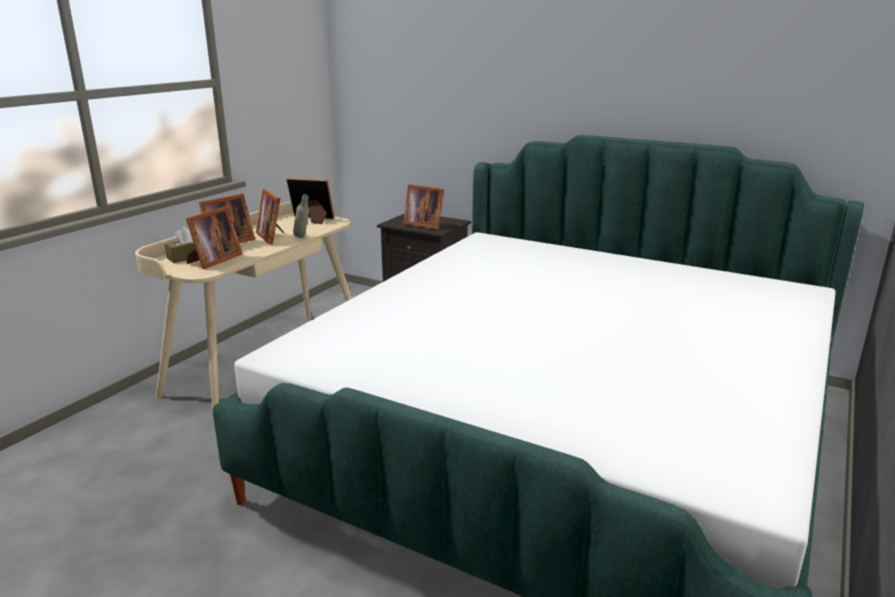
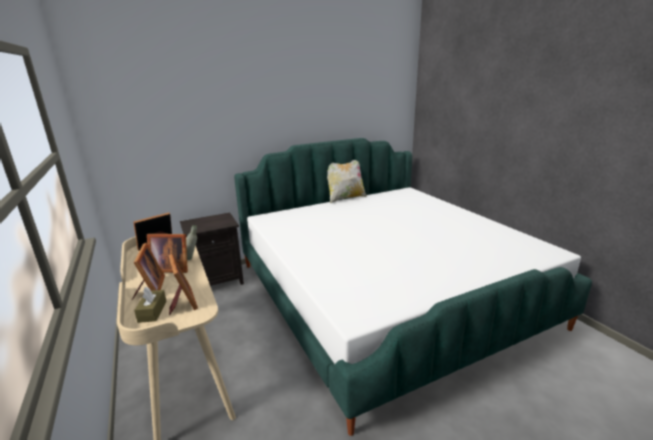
camera: 55 degrees left, 0 degrees up
picture frame [403,184,444,230] -> none
none -> pillow [327,160,367,203]

